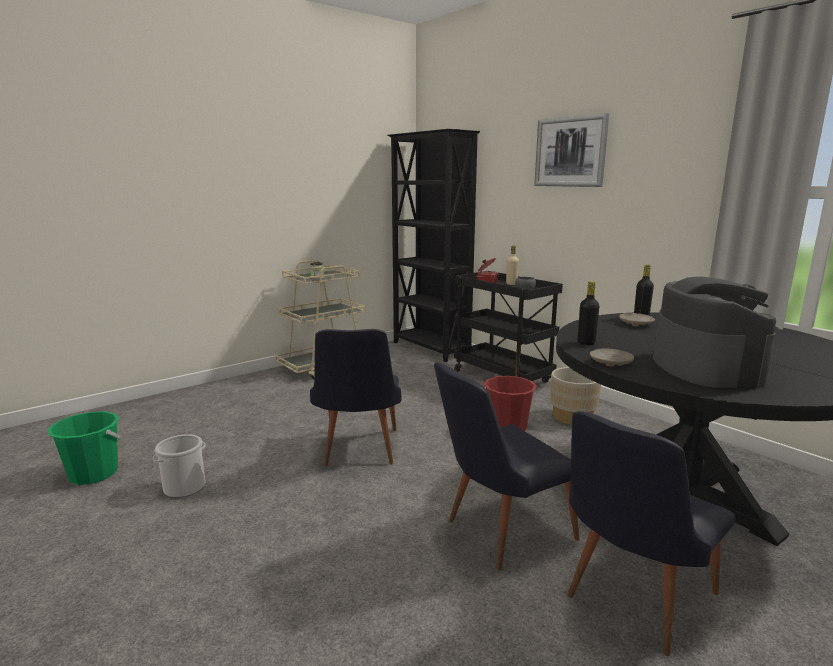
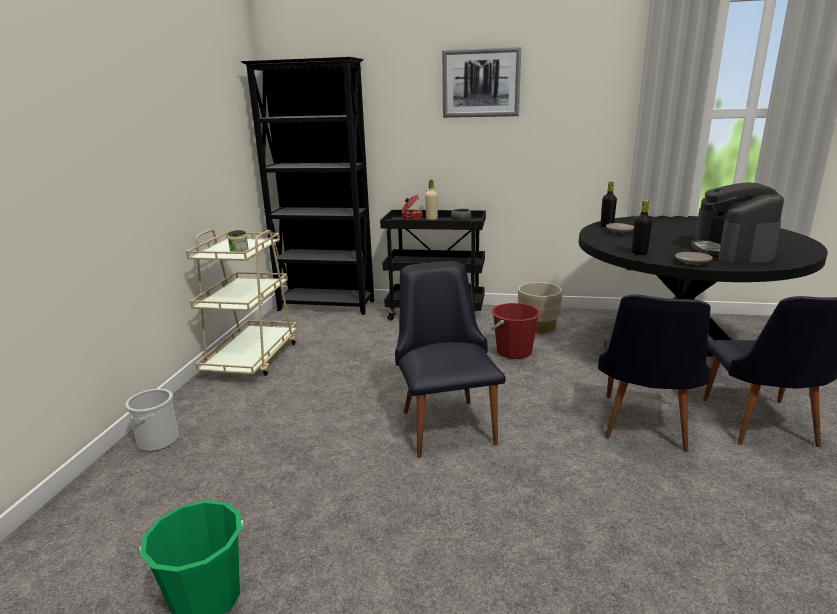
camera: 40 degrees left, 5 degrees up
bucket [153,434,206,498] -> bucket moved to [125,389,179,452]
black chair [310,329,401,466] -> black chair turned 150 degrees counterclockwise [395,261,506,458]
coffee machine [653,276,776,388] -> coffee machine turned 135 degrees counterclockwise [691,182,784,263]

